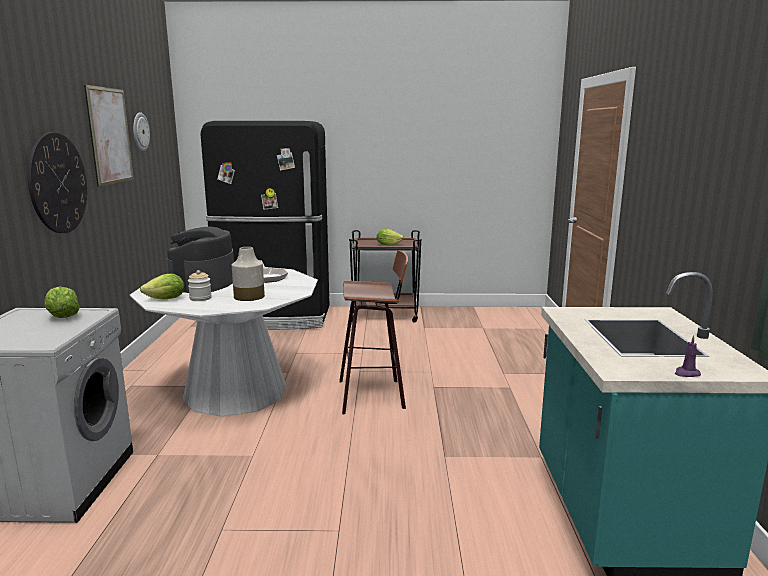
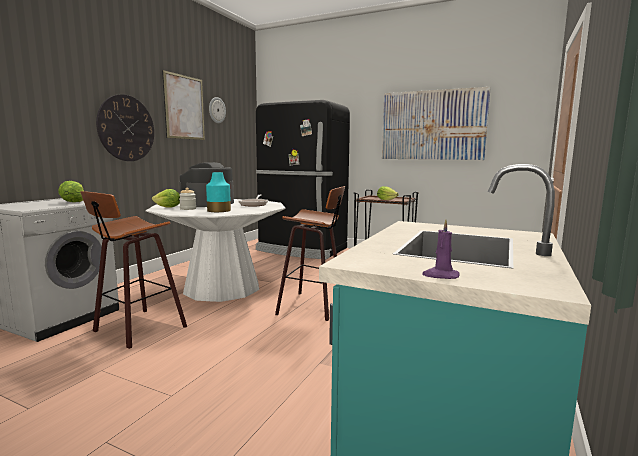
camera: 25 degrees right, 5 degrees down
beige vase [232,247,265,301] -> turquoise vase [206,172,231,212]
none -> stool [80,191,187,349]
none -> picture [382,87,491,160]

